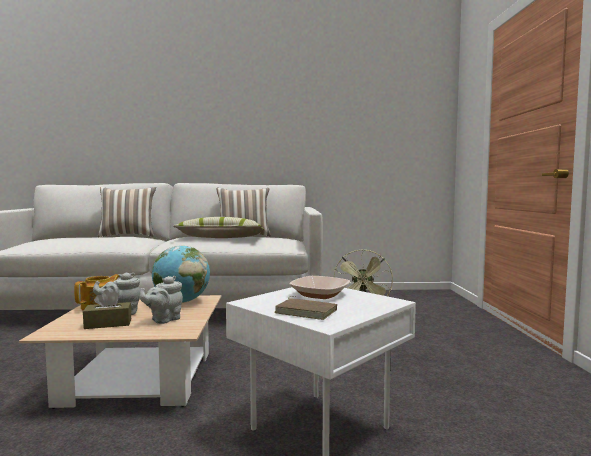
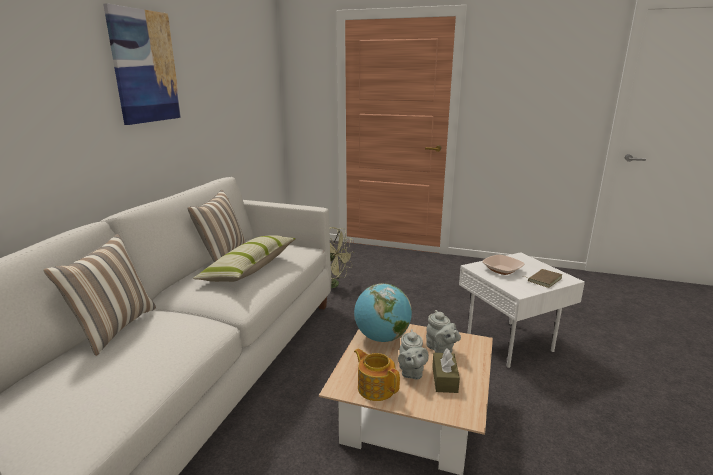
camera: 70 degrees left, 15 degrees up
none -> picture [103,3,182,125]

